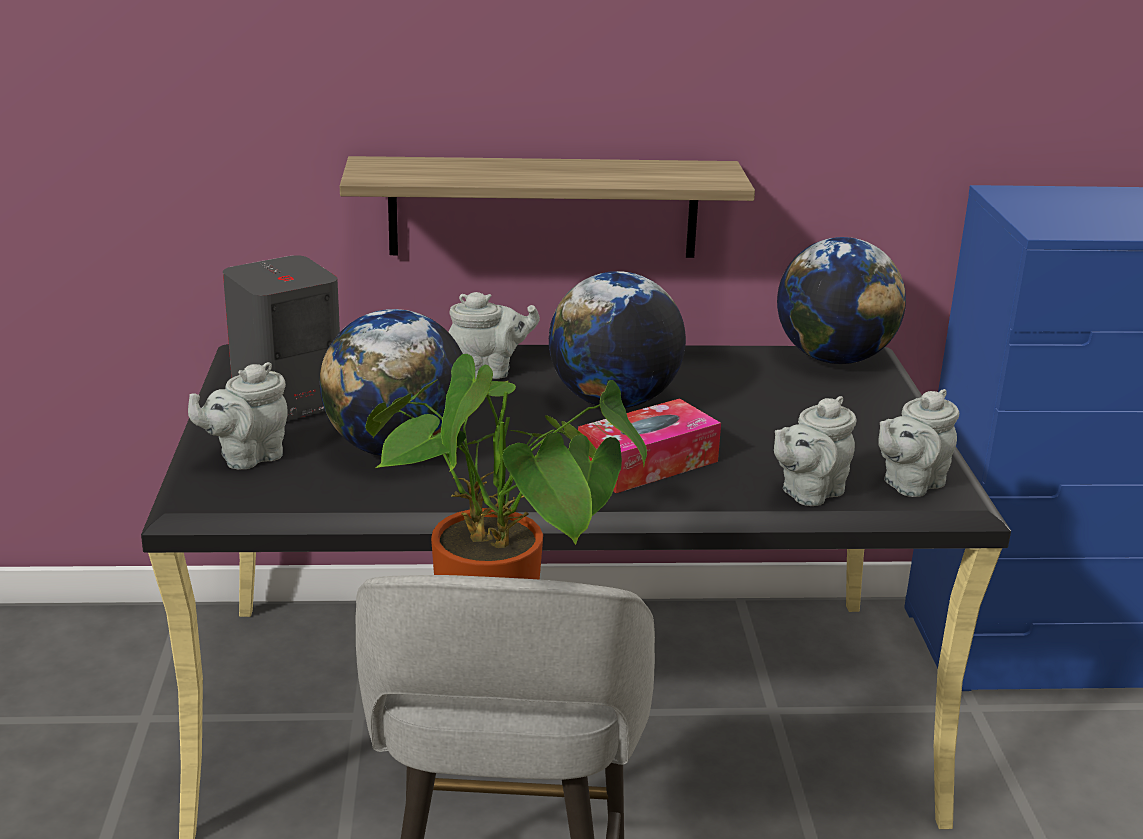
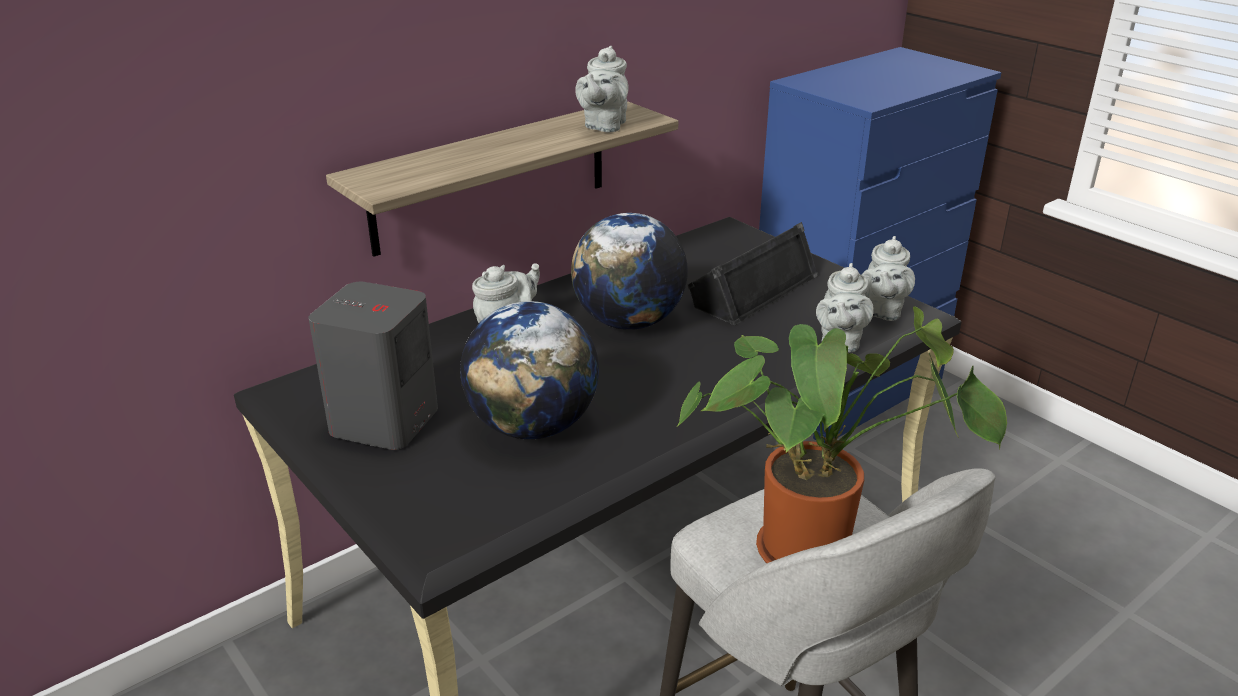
camera: 35 degrees left, 5 degrees up
grey teapot [188,362,288,470] -> grey teapot moved to [575,46,629,133]
tissue box [578,398,721,493] -> none
globe [777,237,906,364] -> none
none -> black speaker [688,222,819,326]

